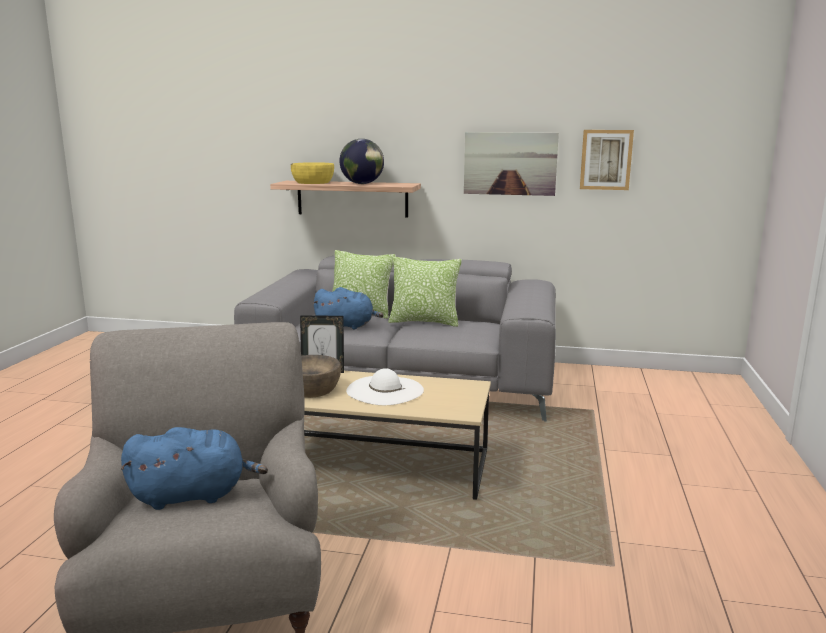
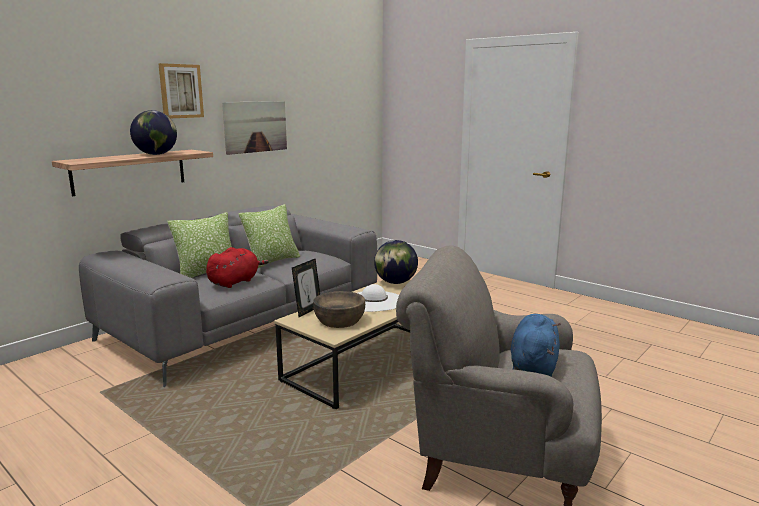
camera: 60 degrees left, 0 degrees up
yellow bowl [291,162,334,184] -> none
blue plush toy [313,287,384,330] -> red plush toy [206,247,269,288]
picture [580,130,634,190] -> picture moved to [158,63,204,118]
none -> globe [374,240,418,284]

